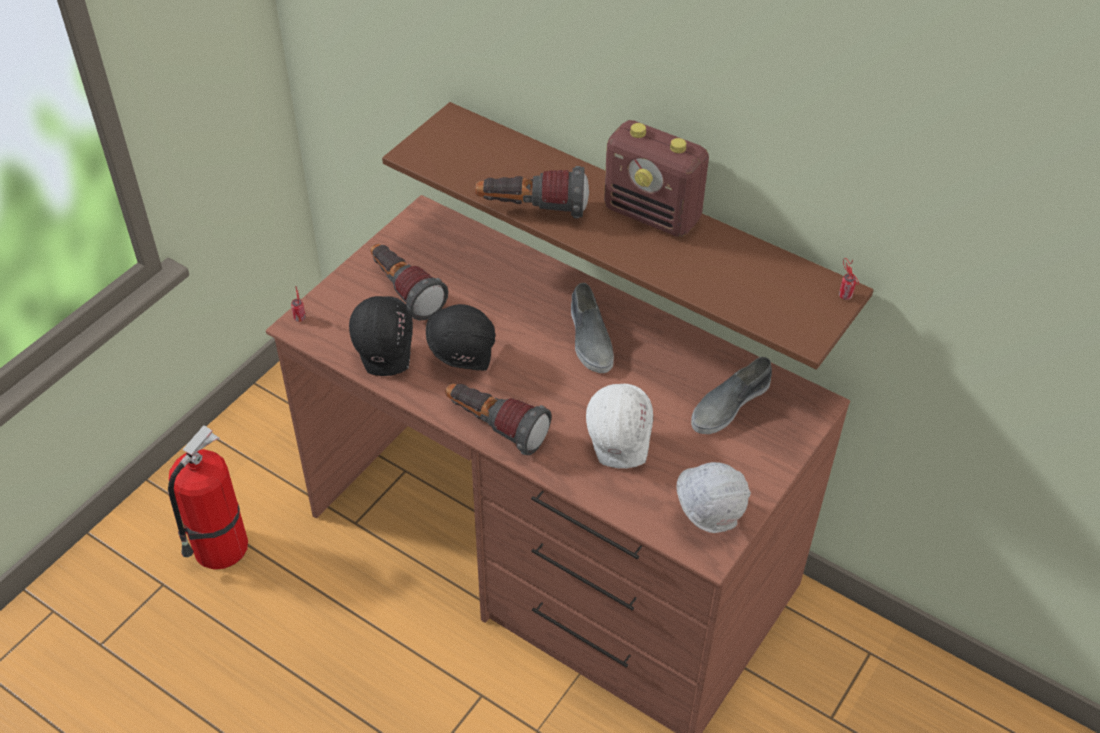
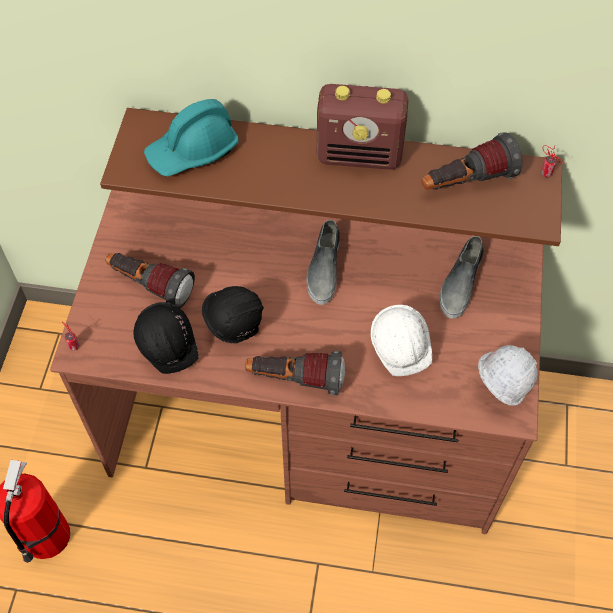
camera: 25 degrees left, 10 degrees up
flashlight [475,166,589,219] -> flashlight moved to [422,132,523,190]
grey shoe [571,283,614,373] -> grey shoe turned 45 degrees clockwise [307,220,340,305]
none -> turquoise hard hat [144,99,238,177]

